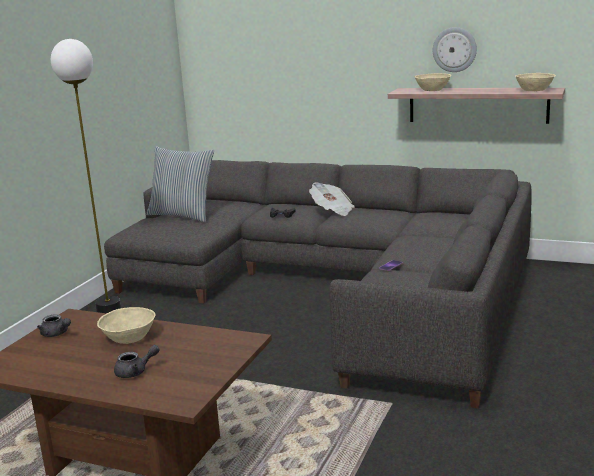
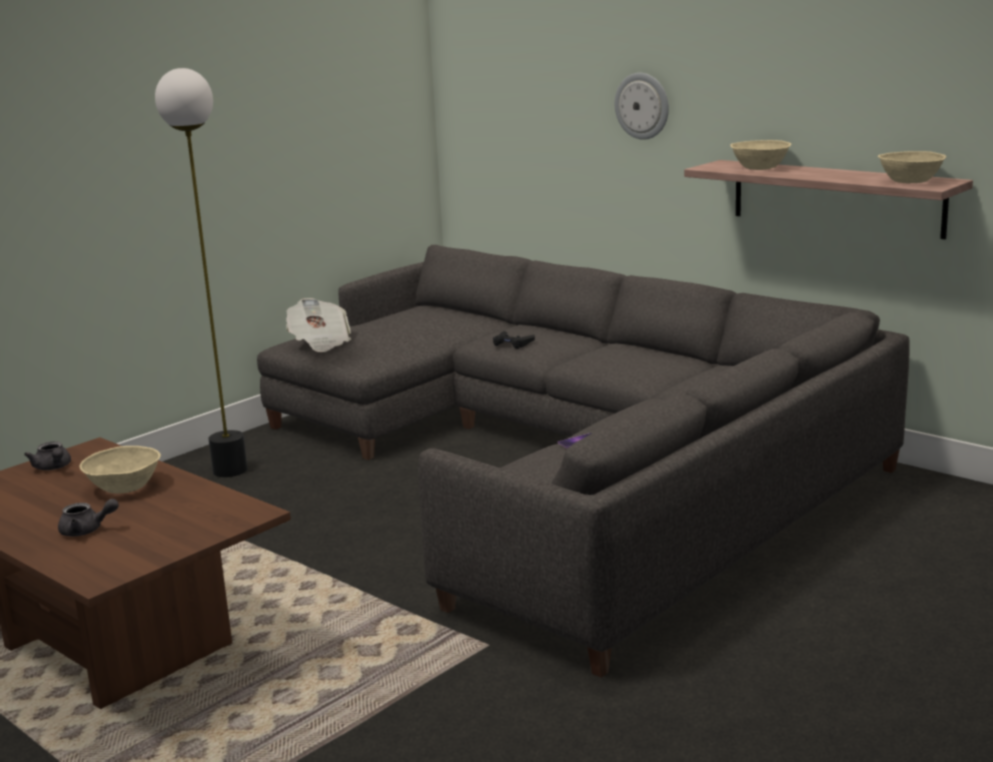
camera: 20 degrees right, 0 degrees up
pillow [146,146,214,222] -> none
newspaper [309,183,355,216] -> newspaper moved to [286,298,351,352]
wall clock [433,27,477,72] -> wall clock moved to [615,73,669,140]

